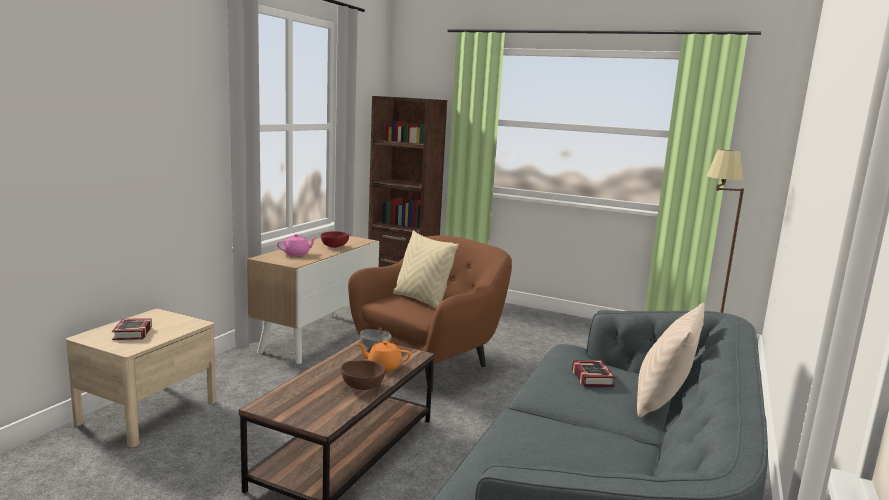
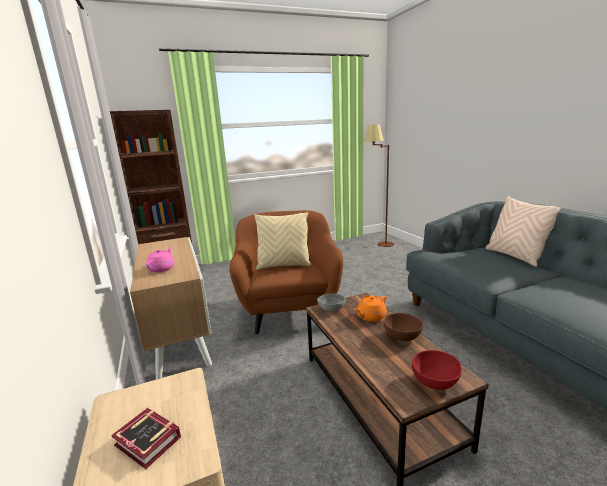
camera: 45 degrees left, 5 degrees up
red bowl [321,231,349,248] -> red bowl moved to [412,350,462,390]
book [572,360,616,387] -> none

